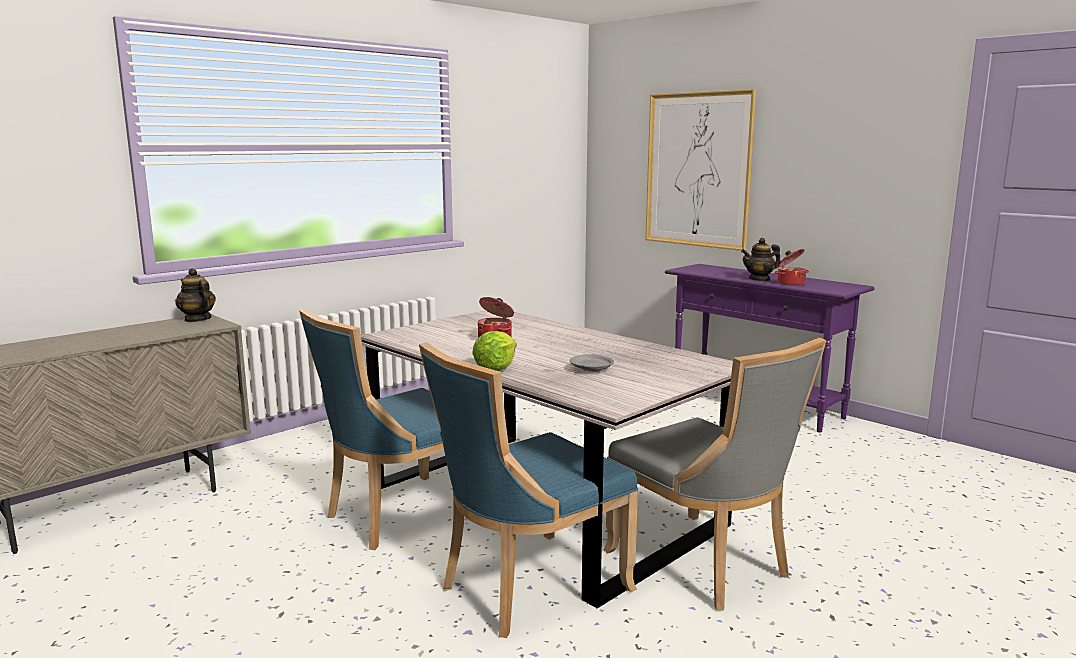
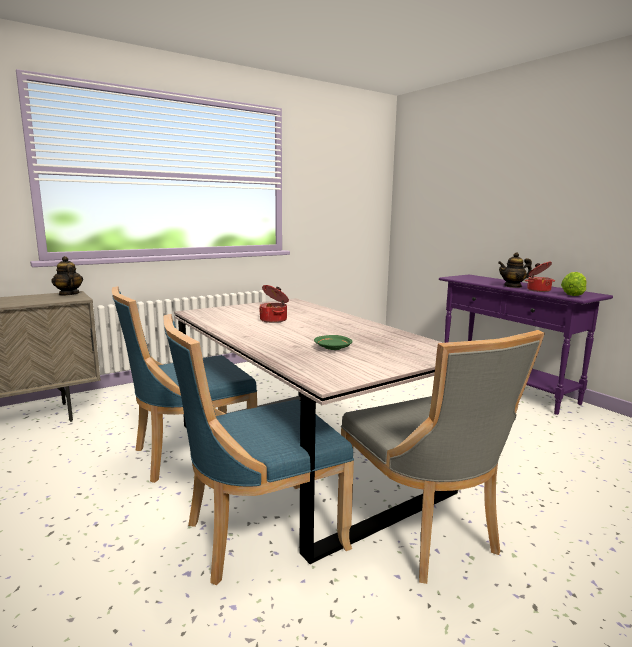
camera: 10 degrees right, 0 degrees up
lettuce [472,331,517,371] -> lettuce moved to [561,272,587,296]
grey plate [570,354,614,372] -> green plate [314,335,352,350]
picture [645,89,756,251] -> none

